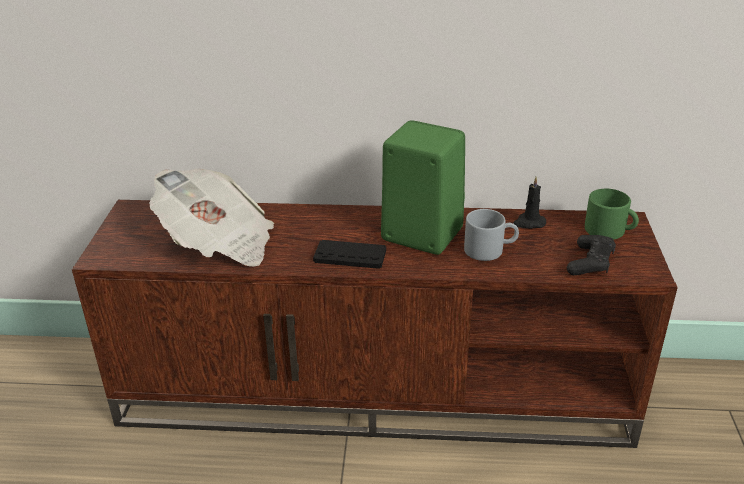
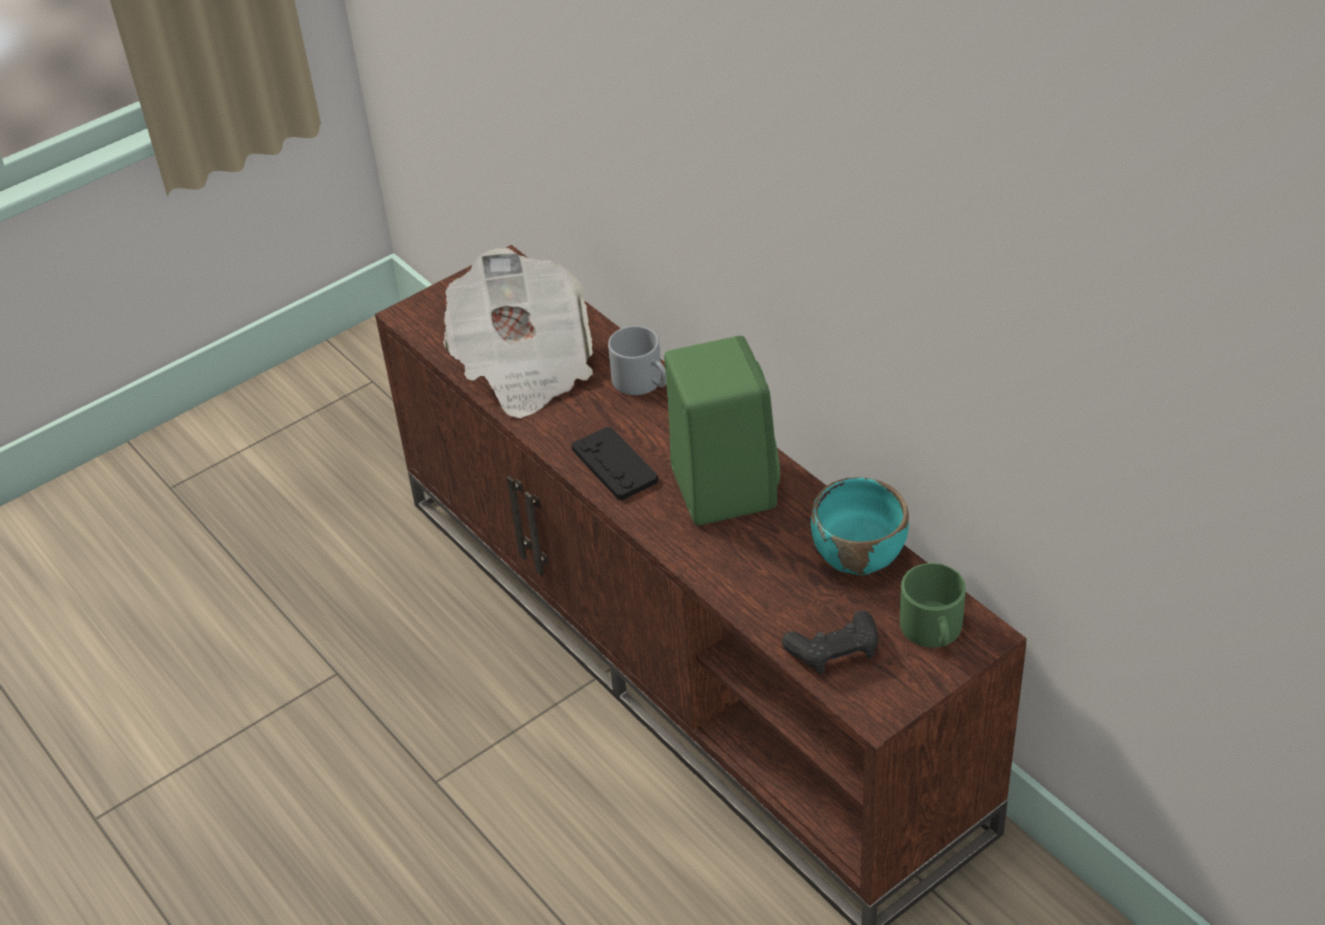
camera: 50 degrees right, 10 degrees up
grey mug [464,209,519,261] -> grey mug moved to [608,326,666,395]
black candle [513,177,546,229] -> turquoise bowl [811,477,909,575]

